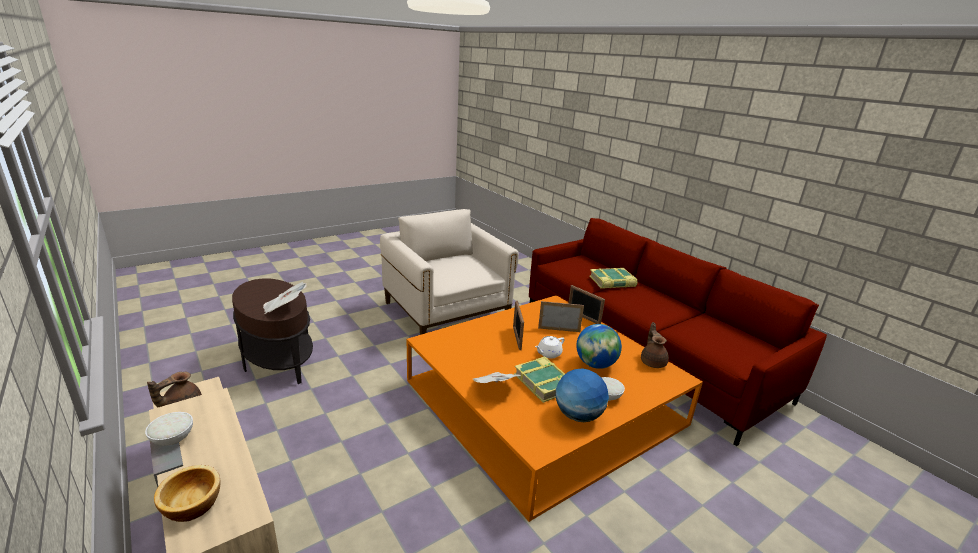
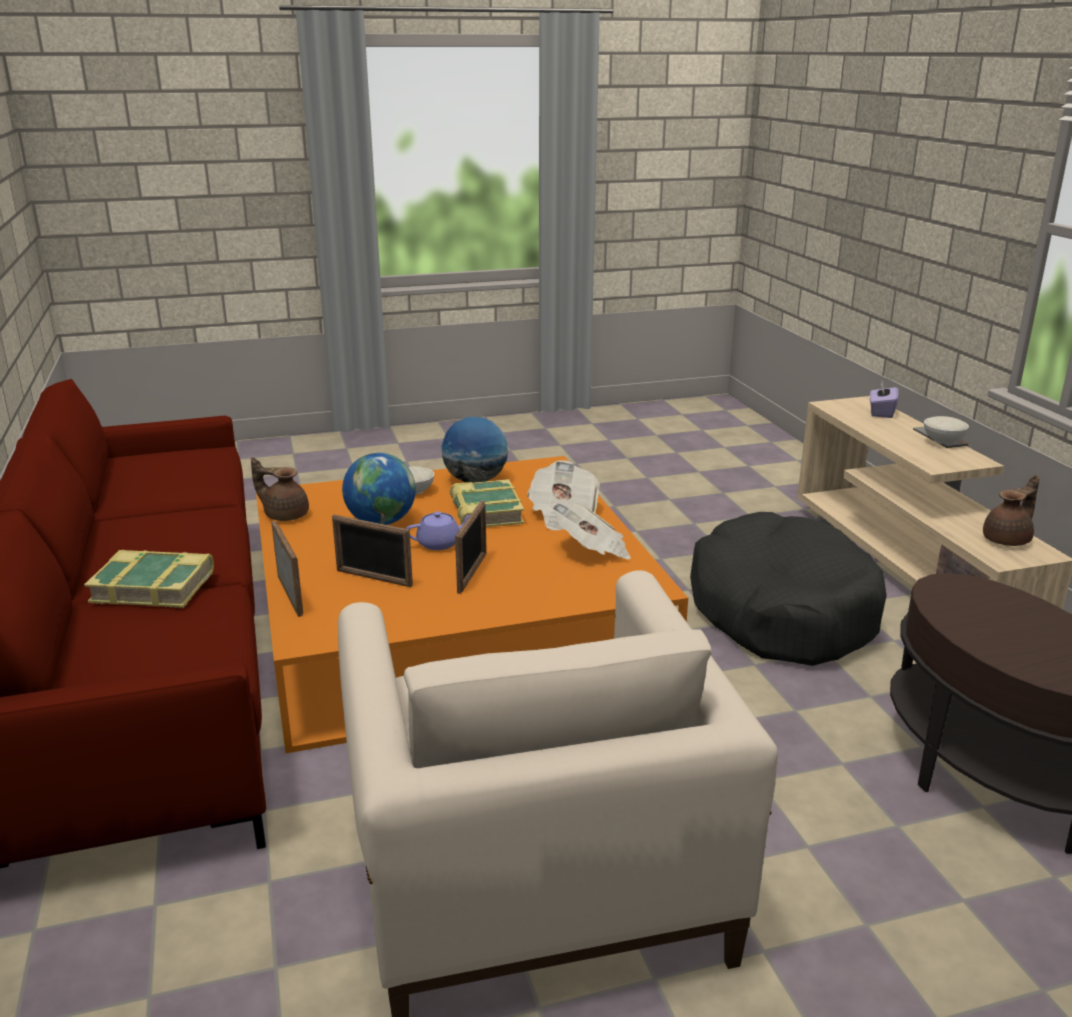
camera: 160 degrees left, 0 degrees up
bowl [154,465,221,522] -> purple tissue box [870,380,899,418]
newspaper [263,282,307,314] -> newspaper moved to [551,502,631,559]
white teapot [535,336,565,358] -> purple teapot [406,511,471,550]
brown teapot [641,322,669,368] -> brown teapot turned 90 degrees clockwise [251,457,309,521]
none -> black dog bed [690,512,887,666]

